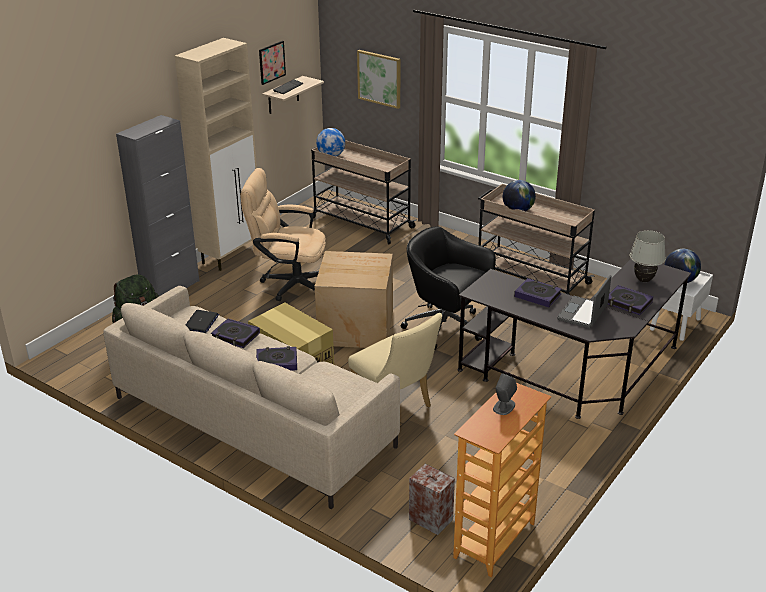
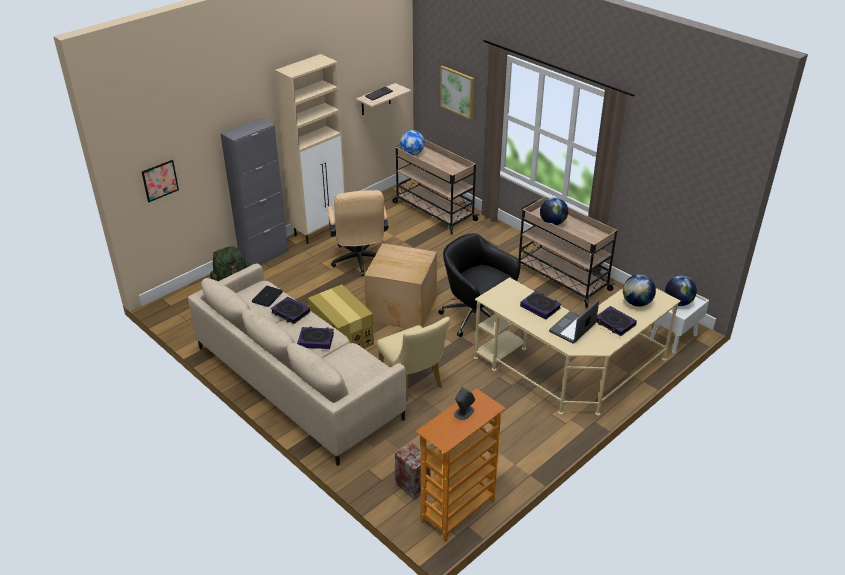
camera: 10 degrees right, 5 degrees up
beige office chair [240,168,326,301] -> beige office chair turned 120 degrees counterclockwise [328,190,388,276]
picture [259,41,286,85] -> picture moved to [142,160,179,202]
black desk [457,259,691,419] -> beige desk [474,277,681,416]
white table lamp [630,230,666,282] -> globe [623,274,656,307]

